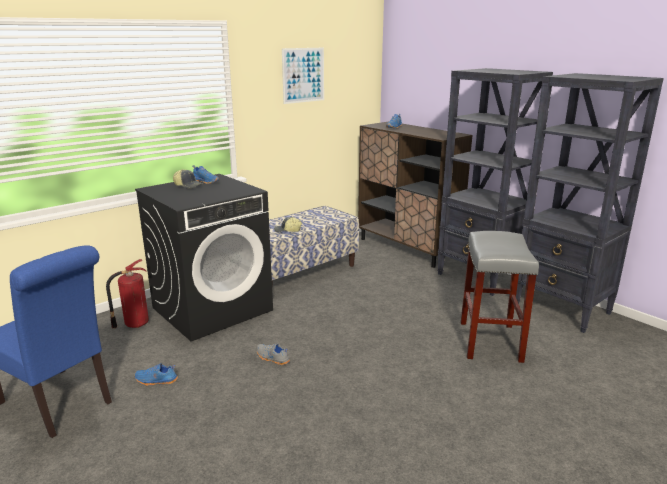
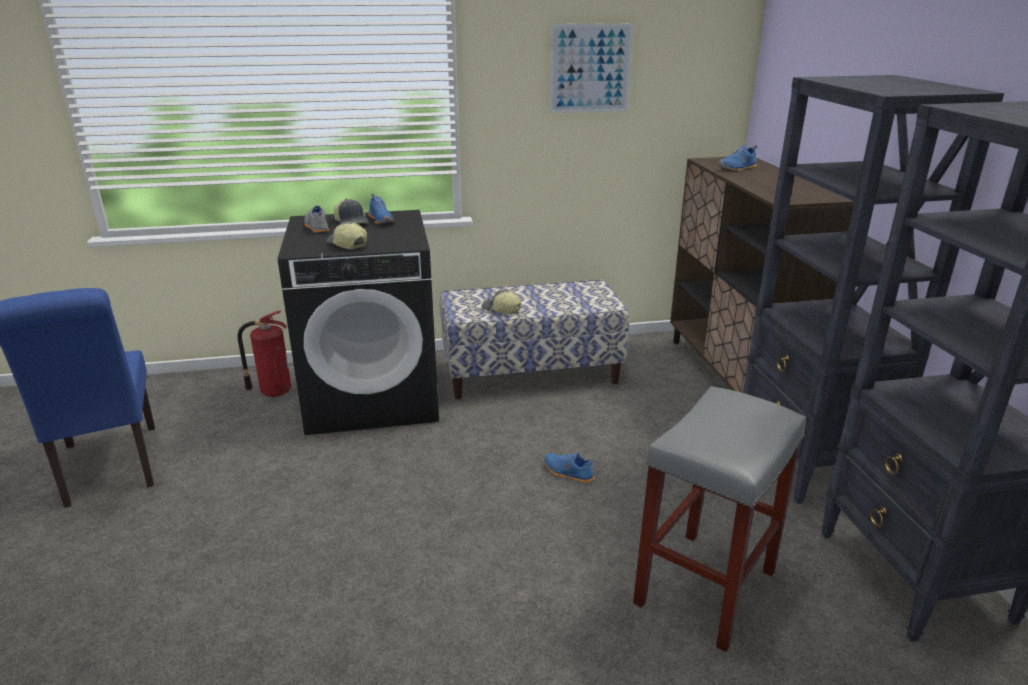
camera: 30 degrees right, 5 degrees up
blue shoe [135,363,178,386] -> blue shoe moved to [544,453,595,483]
grey shoe [257,343,290,365] -> grey shoe moved to [304,205,329,233]
none -> cap [326,222,367,250]

